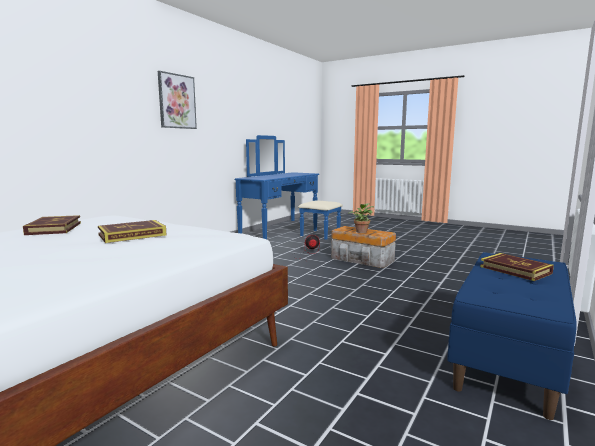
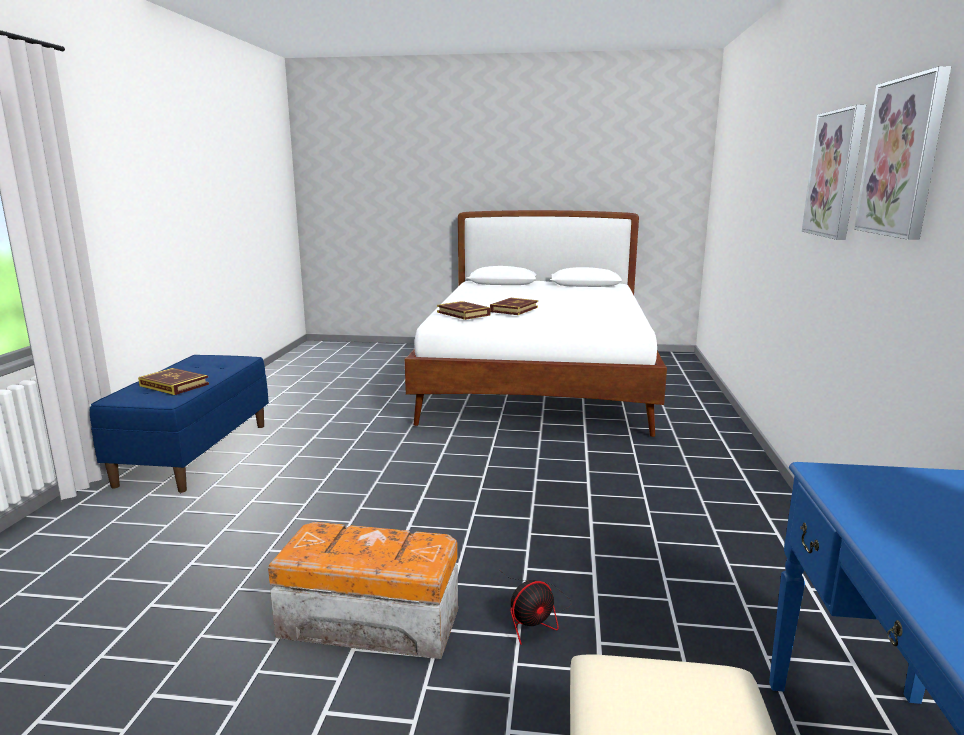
camera: 155 degrees right, 5 degrees up
book [23,215,81,235] -> book moved to [437,301,491,320]
potted plant [349,203,374,233] -> none
none -> picture [802,105,866,240]

